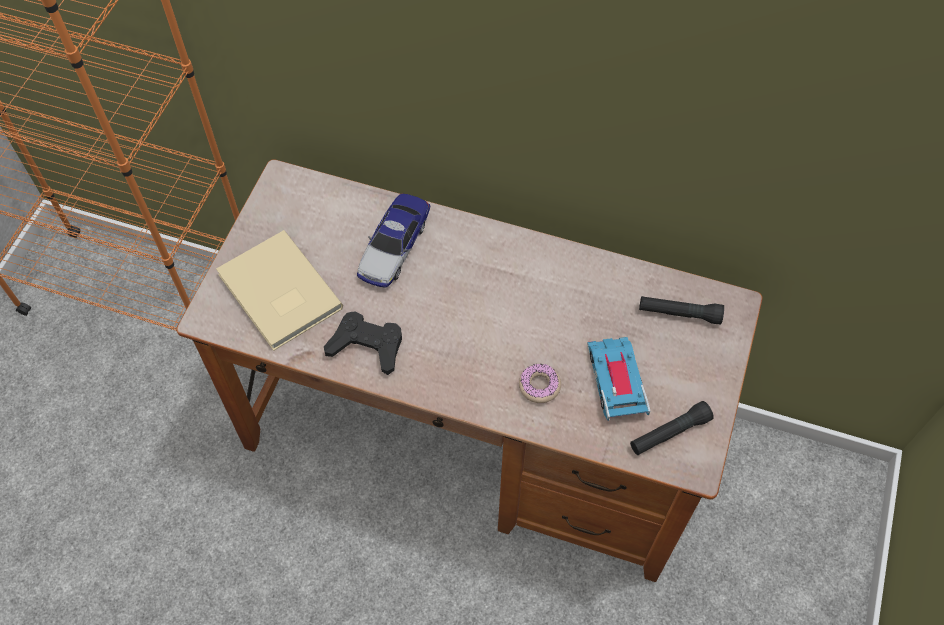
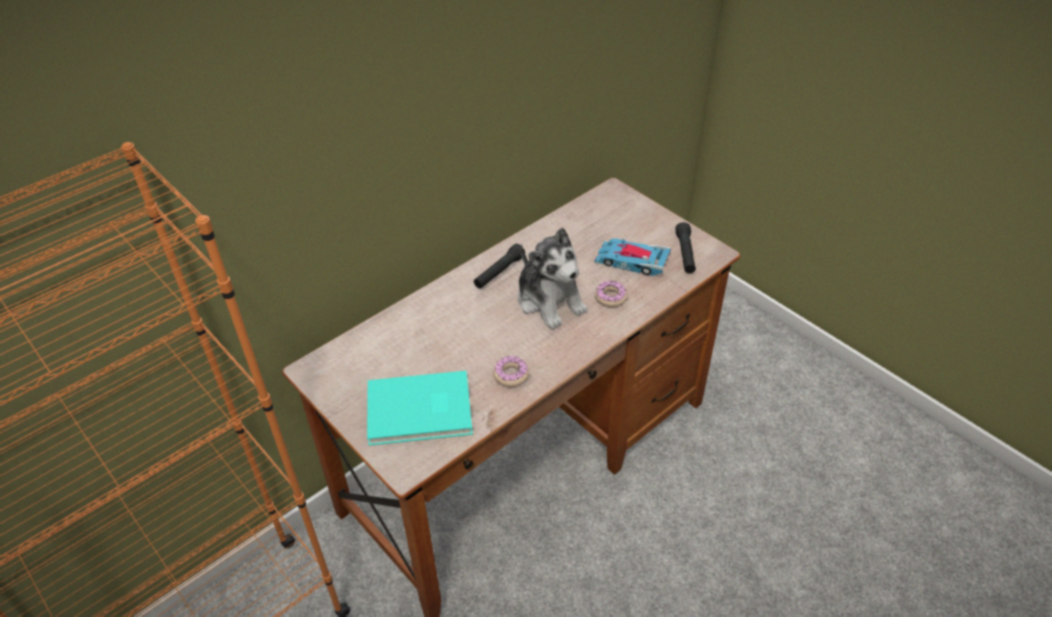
camera: 60 degrees left, 15 degrees down
beige book [216,230,343,351] -> turquoise book [367,371,473,446]
black game controller [324,311,402,375] -> donut [493,356,529,387]
toy car [357,194,430,288] -> none
black flashlight [639,296,724,325] -> black flashlight moved to [474,244,525,289]
none -> plush toy [518,228,588,329]

